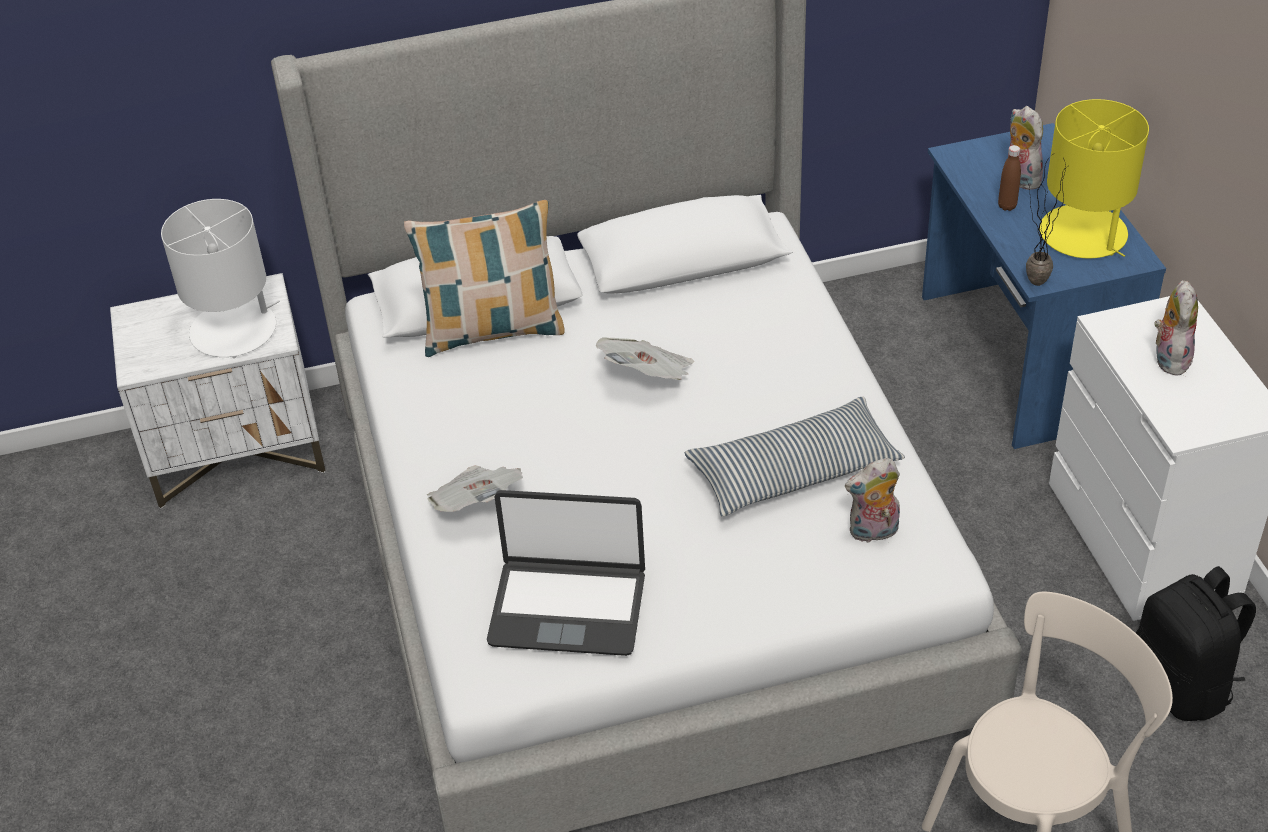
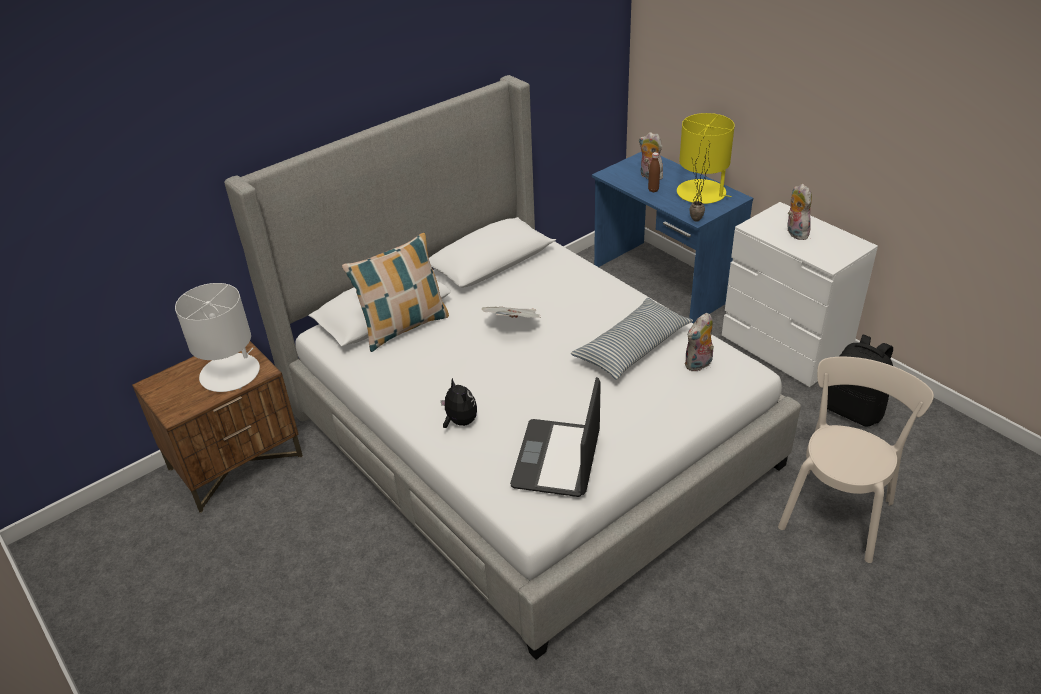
camera: 25 degrees left, 5 degrees down
white nightstand [110,273,326,508] -> brown nightstand [132,341,303,513]
newspaper [427,465,523,512] -> plush toy [440,378,477,428]
laptop [487,490,645,656] -> laptop turned 120 degrees clockwise [510,377,601,497]

